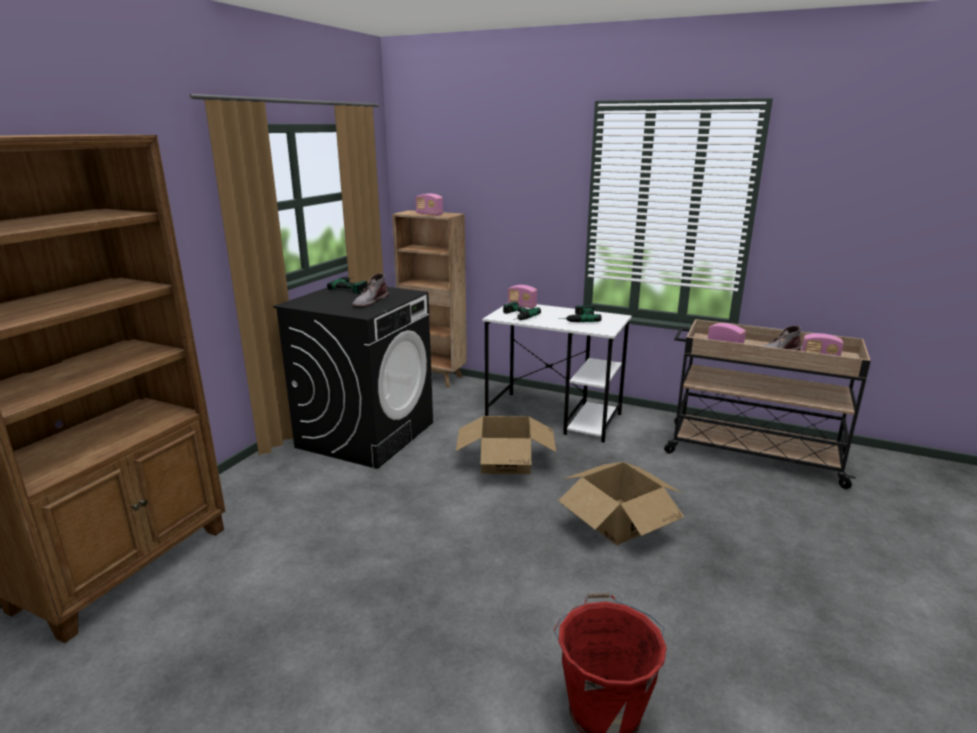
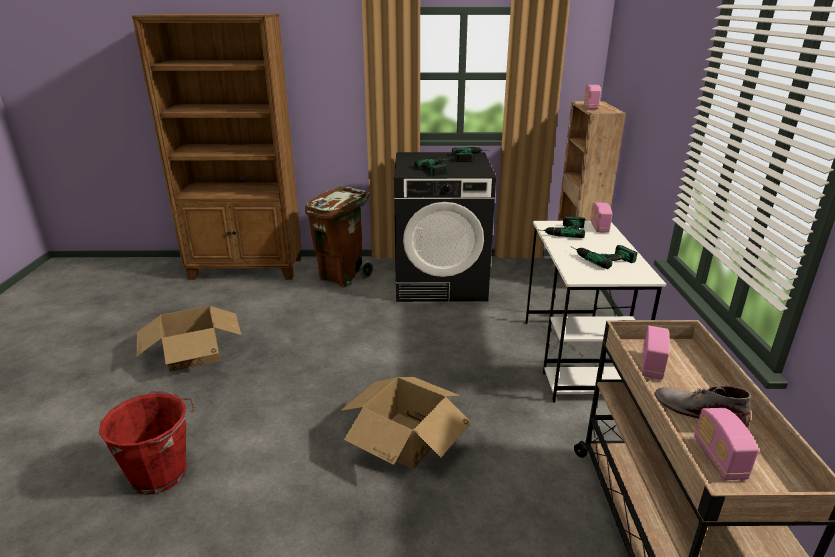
camera: 65 degrees right, 5 degrees up
grey boot [352,273,389,308] -> power drill [414,157,448,176]
cardboard box [456,416,556,474] -> cardboard box moved to [137,306,242,372]
none -> brown trash can [305,186,373,287]

